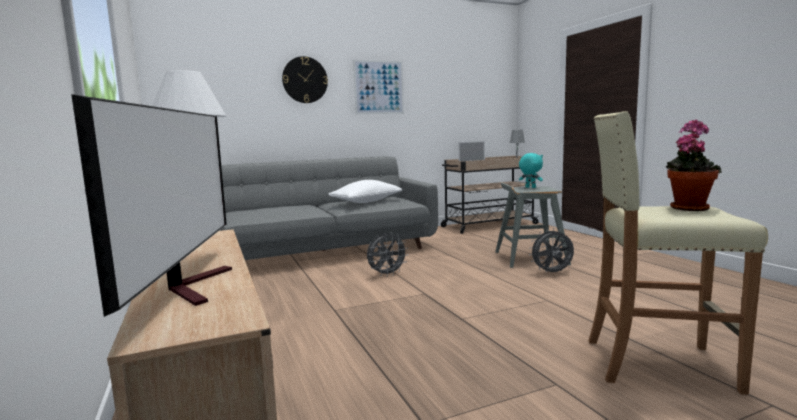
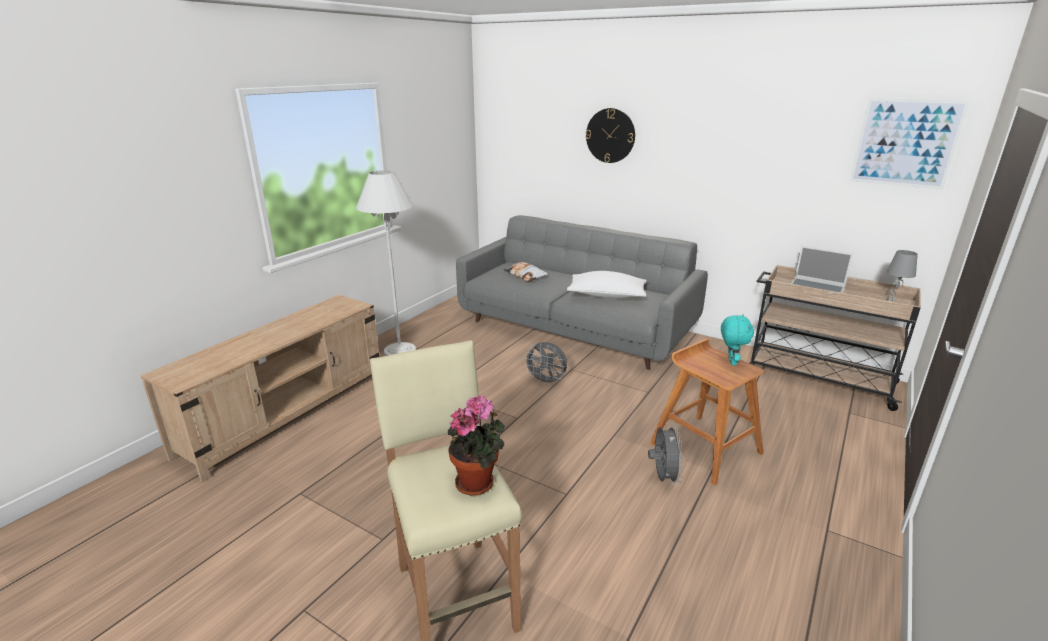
camera: 55 degrees right, 15 degrees up
television [71,94,232,317] -> none
picture [353,60,404,114] -> picture moved to [850,98,969,189]
grey stool [495,183,571,268] -> brown stool [650,339,764,486]
grey fan [529,228,574,272] -> grey fan turned 45 degrees clockwise [648,424,684,485]
none -> pillow [503,262,548,282]

